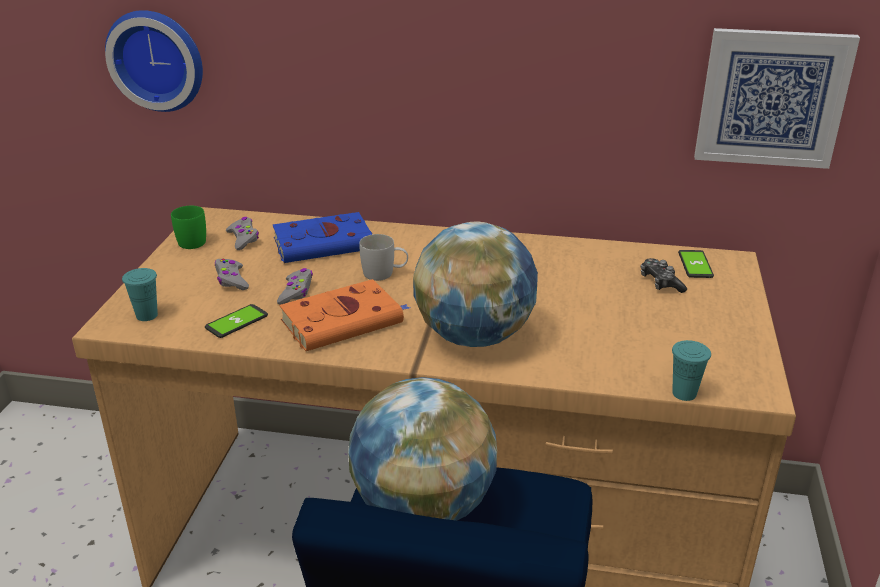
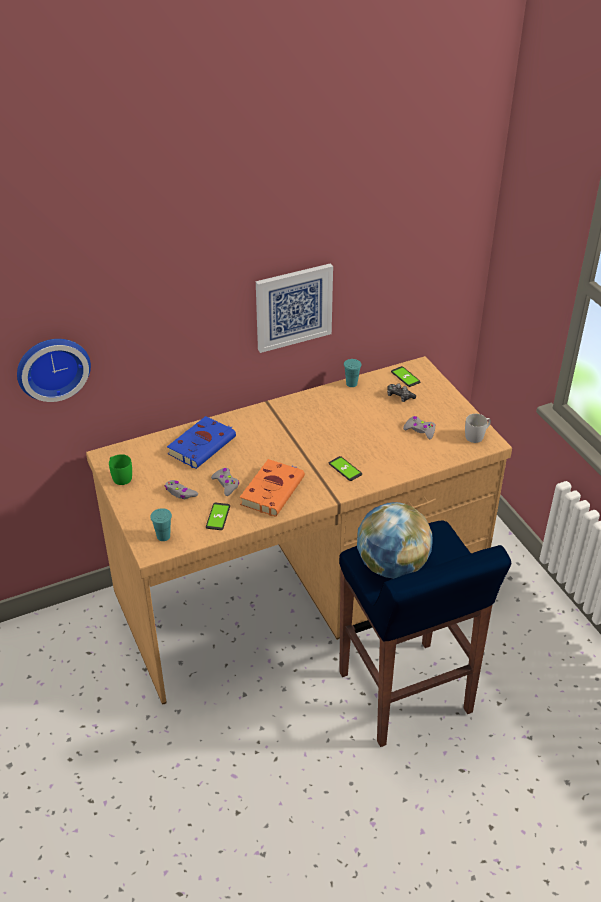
camera: 35 degrees left, 10 degrees up
grey game controller [226,217,259,250] -> grey game controller moved to [403,416,435,439]
white mug [359,234,408,281] -> white mug moved to [465,414,491,443]
globe [413,221,538,347] -> phone [329,456,362,481]
turquoise cup [672,340,711,401] -> turquoise cup moved to [344,359,362,387]
picture [694,28,860,169] -> picture moved to [256,263,333,353]

